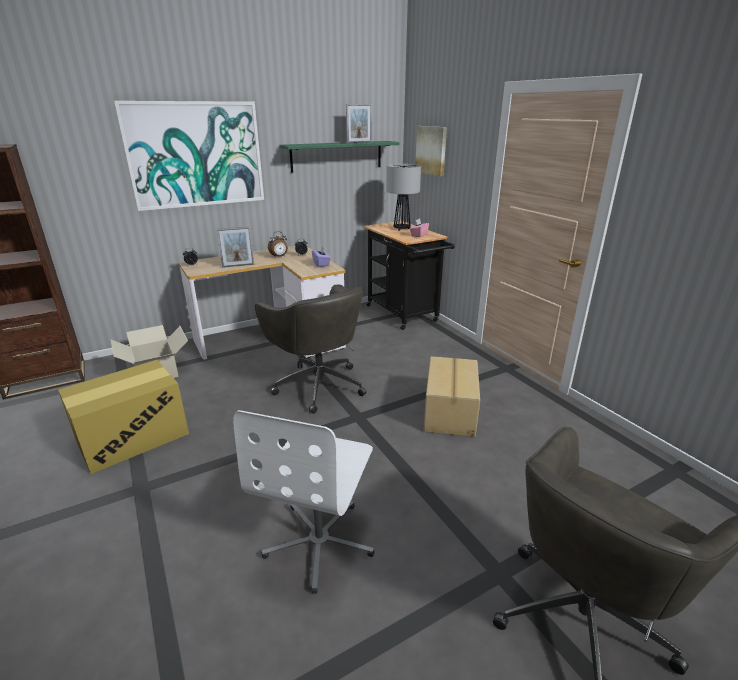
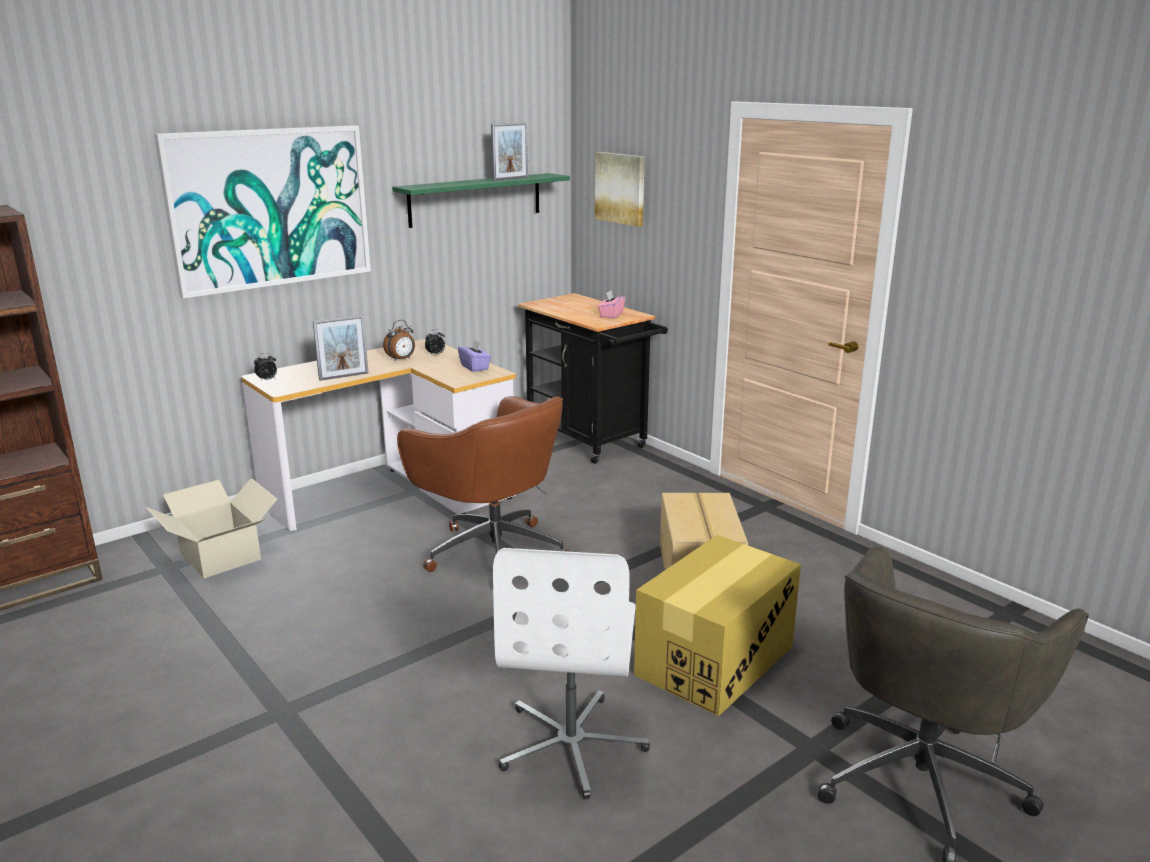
camera: 10 degrees left, 5 degrees down
cardboard box [58,360,189,474] -> cardboard box moved to [634,535,801,716]
grey office chair [255,284,366,414] -> brown office chair [397,396,570,572]
table lamp [386,164,421,231] -> none

